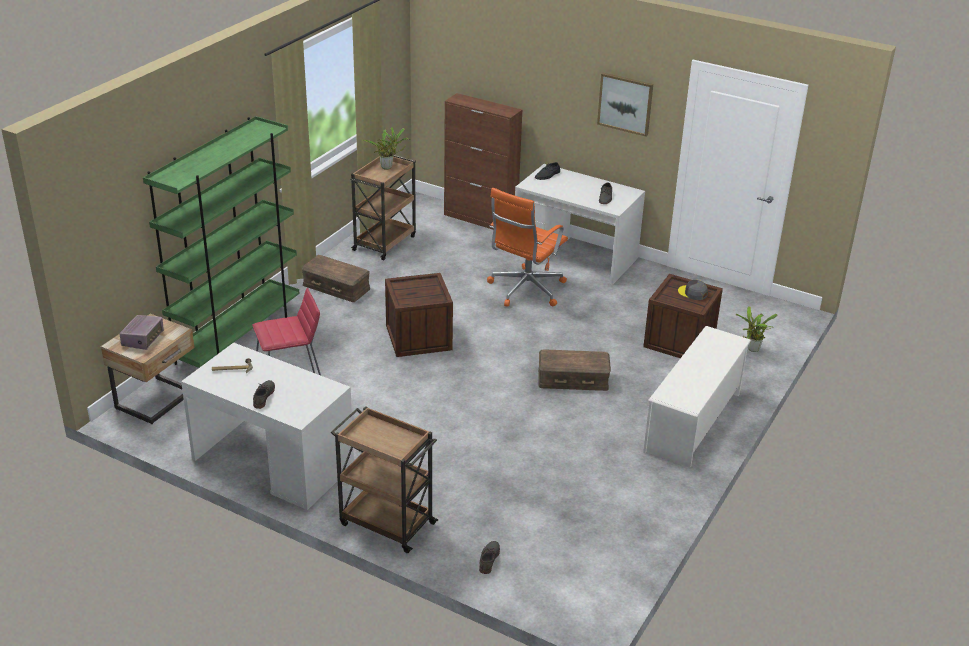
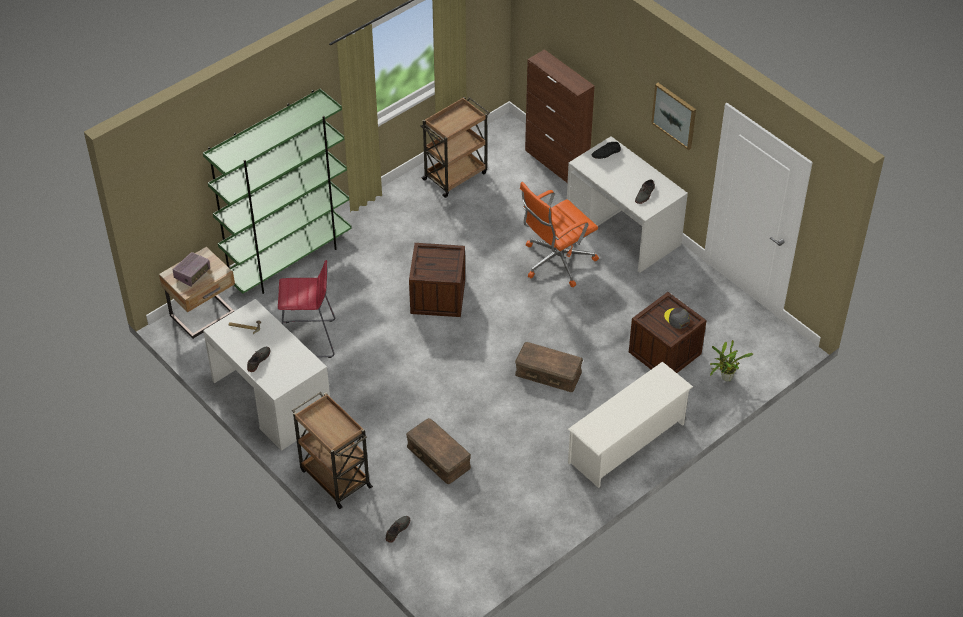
camera: 20 degrees right, 15 degrees up
brown storage box [301,255,370,302] -> brown storage box moved to [406,418,471,484]
potted plant [364,127,411,169] -> none

